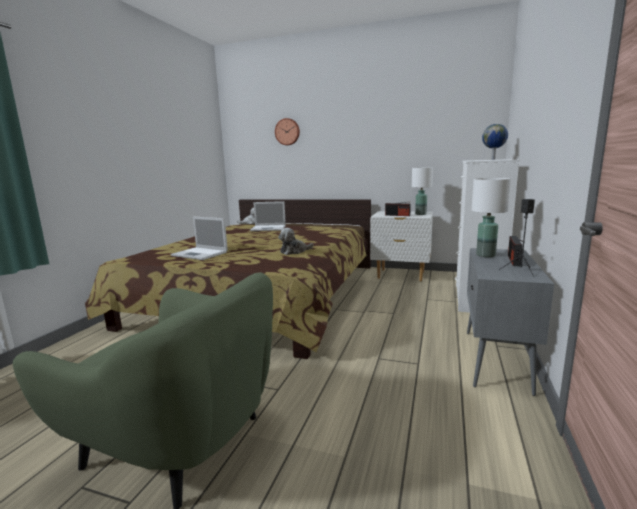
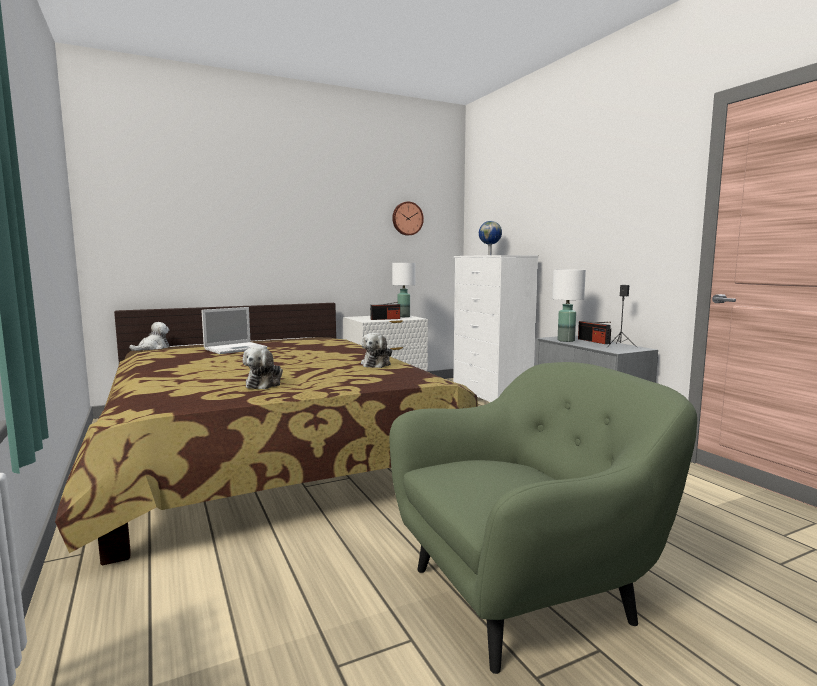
camera: 45 degrees left, 5 degrees down
laptop [171,216,228,260] -> plush toy [243,346,283,389]
wall clock [275,118,300,145] -> wall clock moved to [392,202,424,236]

